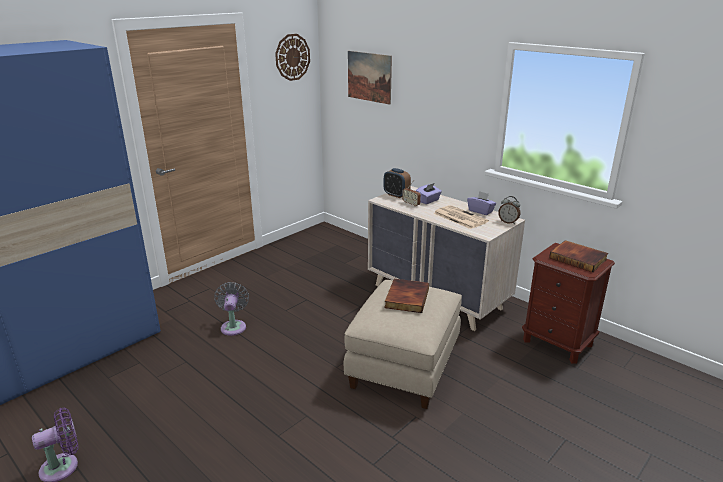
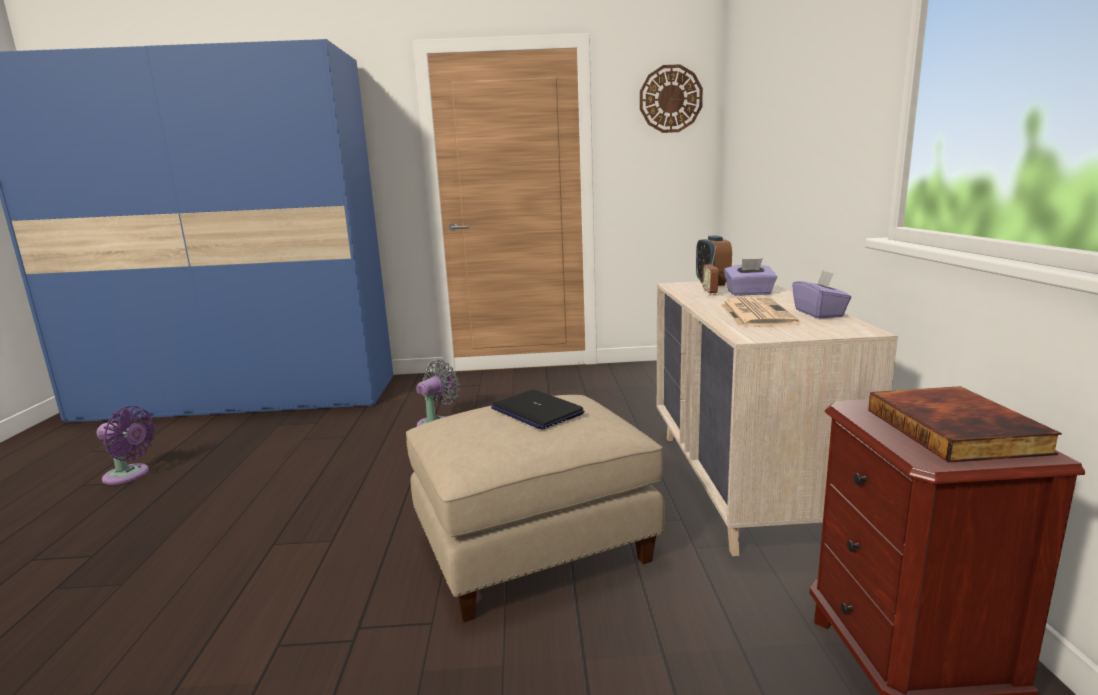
camera: 45 degrees right, 10 degrees down
picture [348,51,392,105] -> none
book [384,279,429,313] -> laptop [491,389,584,430]
alarm clock [498,196,520,224] -> none

